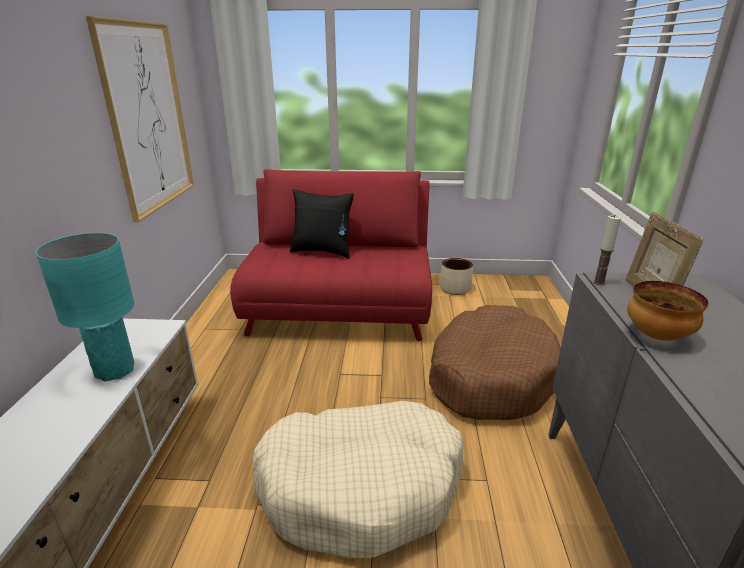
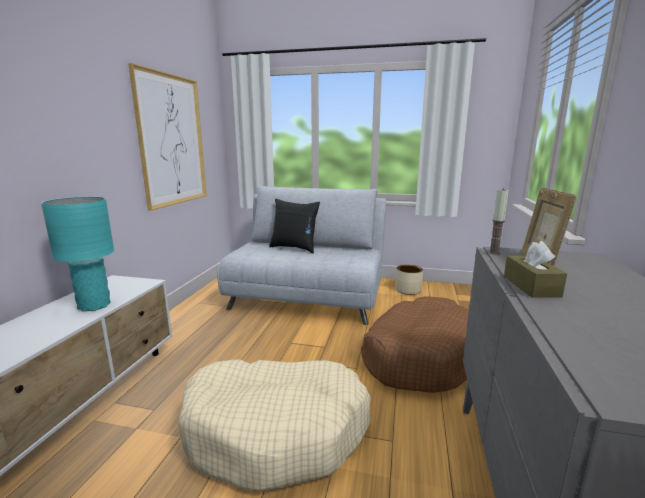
camera: 10 degrees right, 10 degrees down
red sofa [230,169,432,341] -> grey sofa [217,186,386,325]
bowl [627,281,708,341] -> brown tissue box [504,241,567,298]

